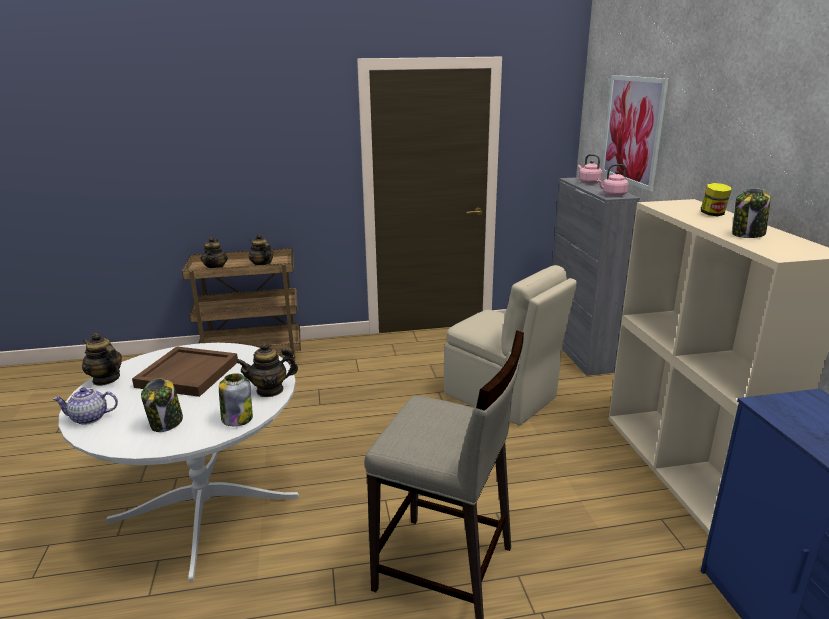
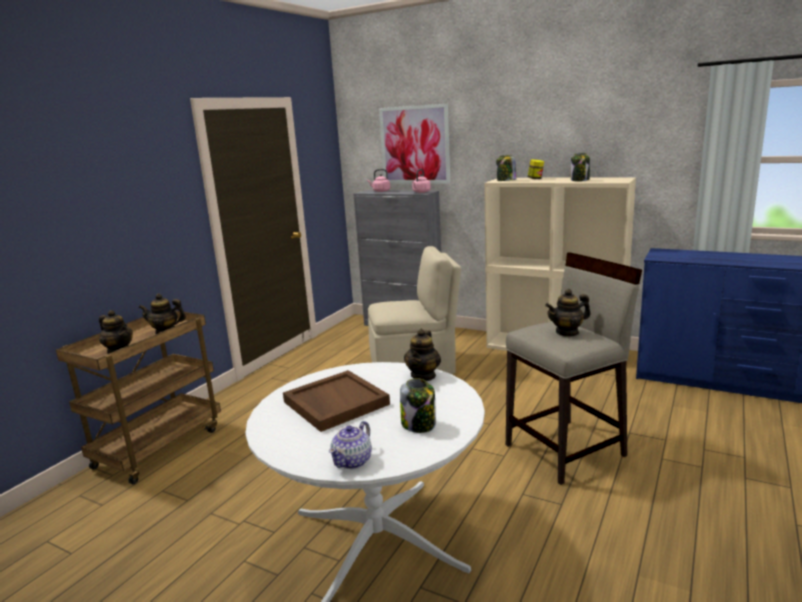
camera: 50 degrees left, 5 degrees down
teapot [82,333,122,386] -> teapot moved to [545,289,591,337]
jar [219,373,253,426] -> jar moved to [496,155,517,181]

